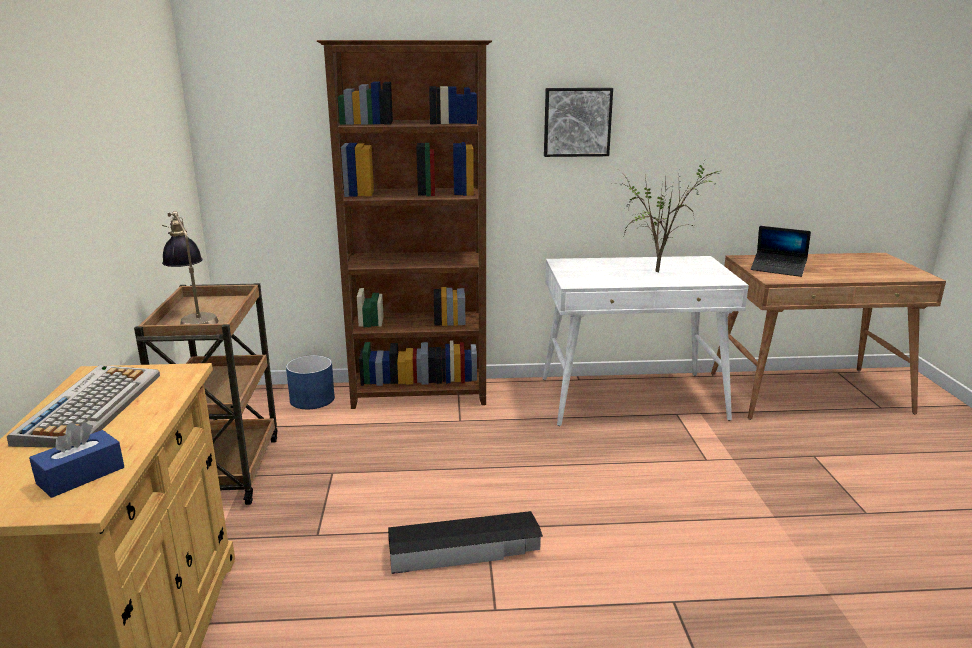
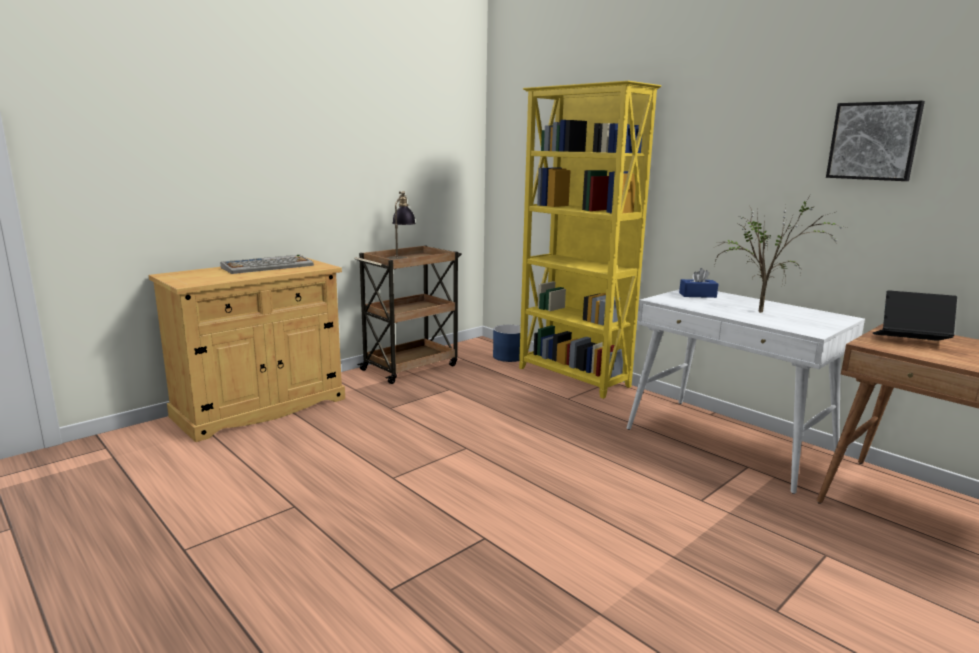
camera: 50 degrees right, 5 degrees down
blue tissue box [29,422,124,498] -> blue tissue box moved to [679,268,718,298]
brown bookcase [317,40,492,409] -> yellow bookcase [519,81,661,399]
black storage box [388,511,543,574] -> none
picture [544,88,613,157] -> picture moved to [826,101,925,181]
laptop [751,226,811,277] -> laptop turned 120 degrees clockwise [872,290,957,341]

